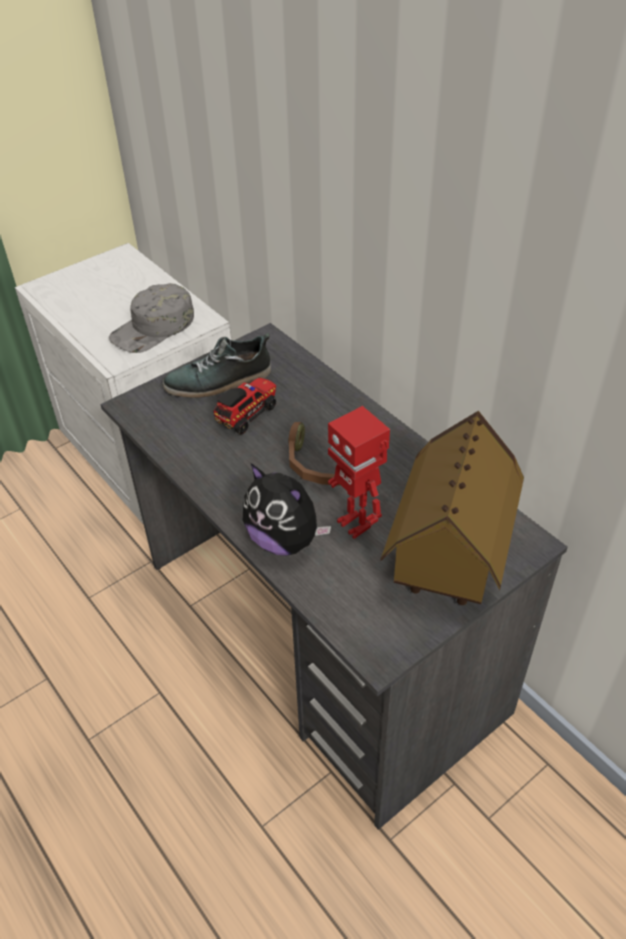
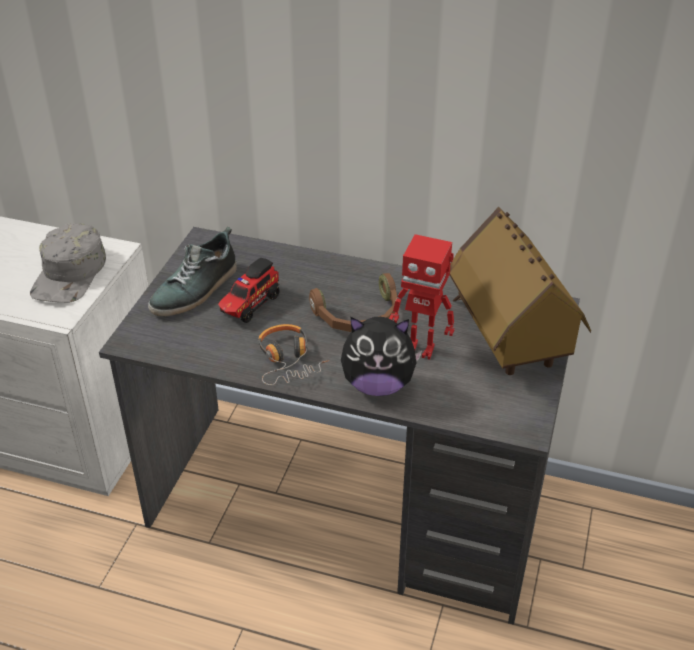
camera: 35 degrees left, 5 degrees down
toy truck [213,378,276,434] -> toy truck turned 150 degrees counterclockwise [218,258,280,323]
none -> headphones [258,324,329,385]

